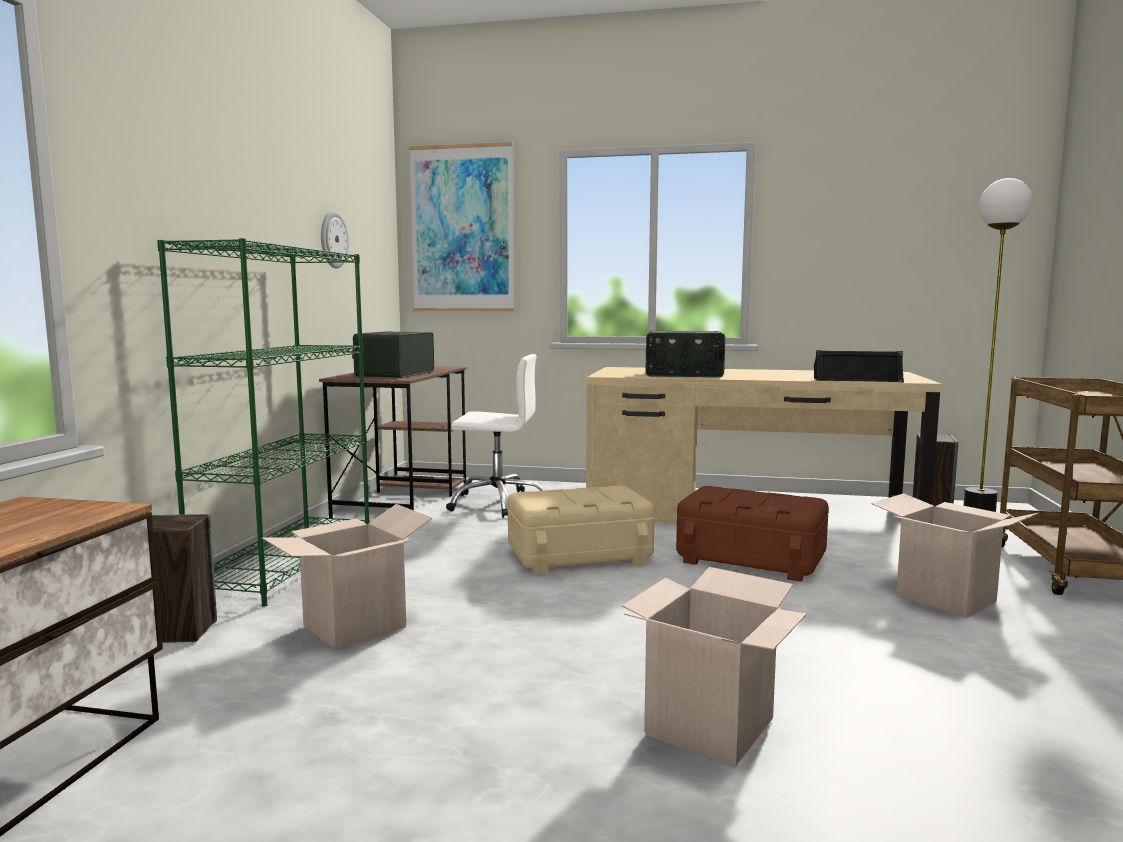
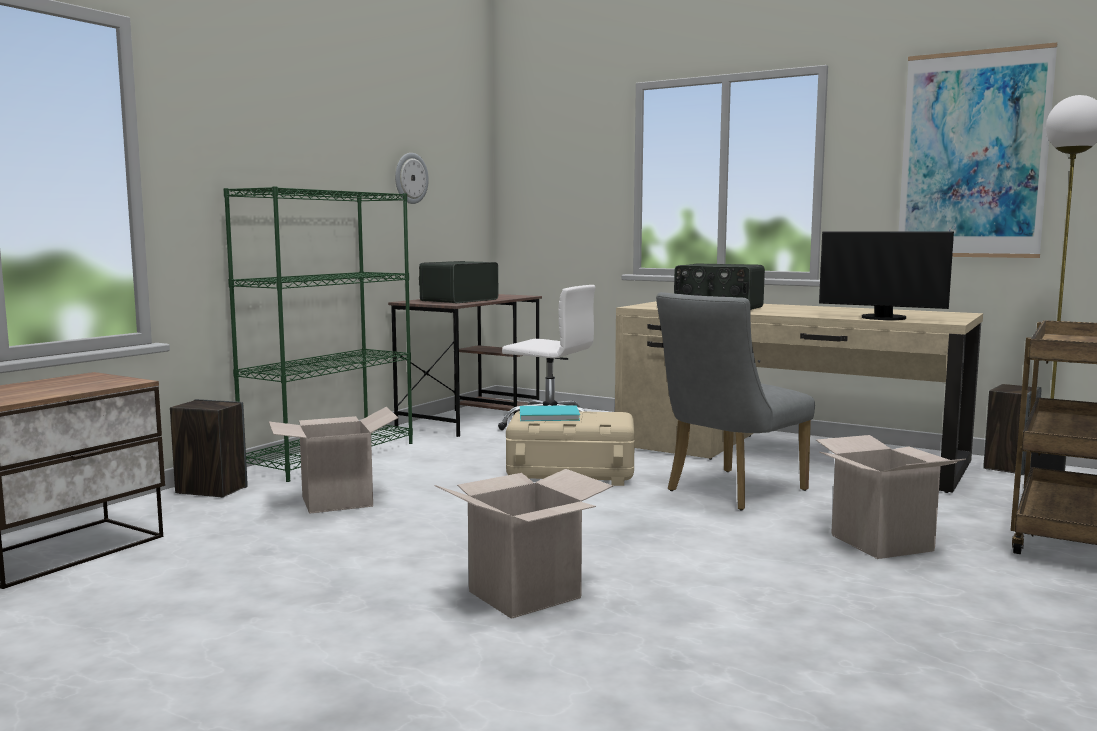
camera: 20 degrees right, 0 degrees up
picture [409,142,515,311] -> picture moved to [899,43,1057,258]
brown storage box [676,486,829,582] -> grey chair [656,292,815,510]
black speaker [814,350,904,382] -> monitor [819,231,954,320]
none -> turquoise book [520,405,580,421]

